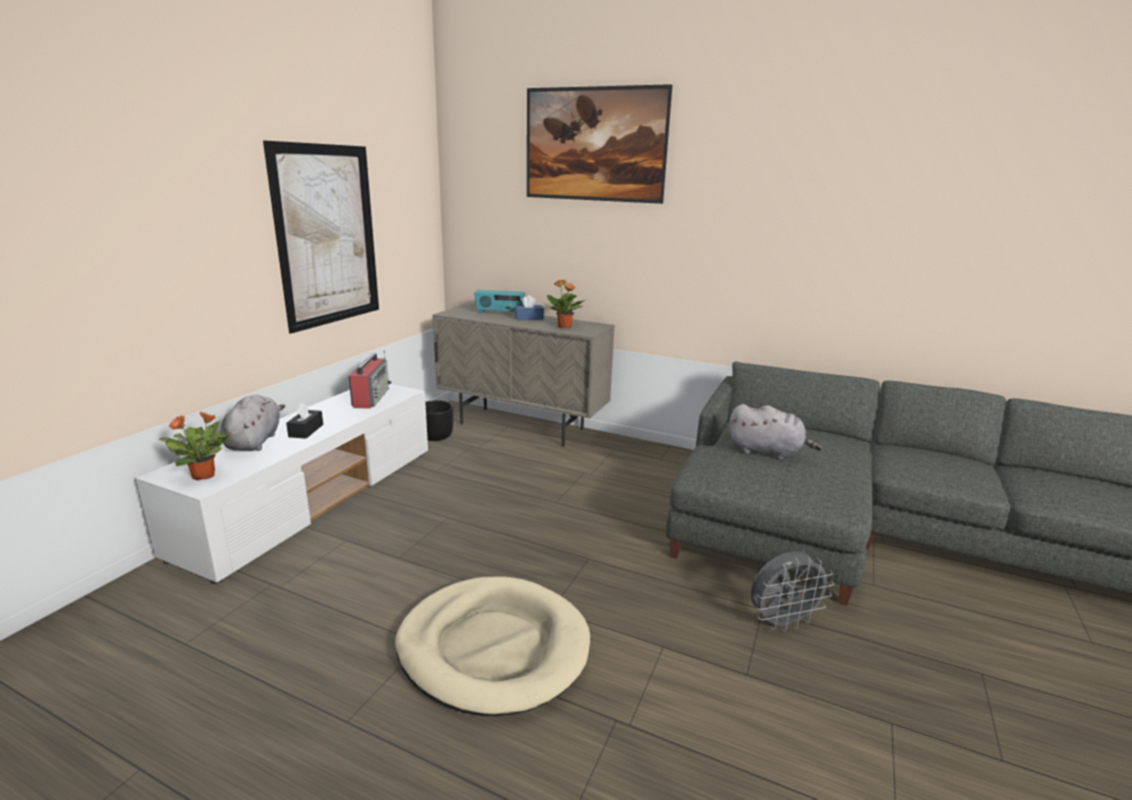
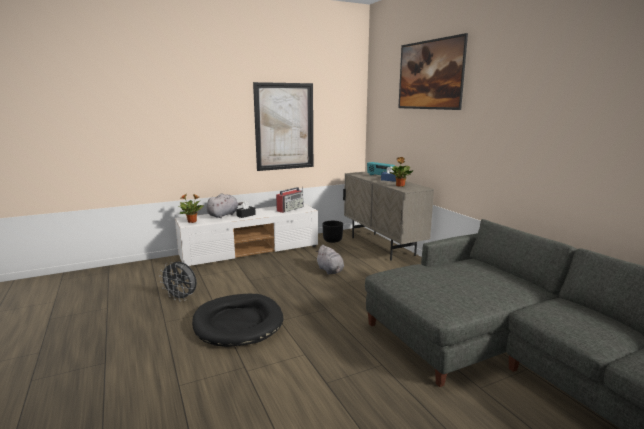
camera: 40 degrees right, 5 degrees down
beige dog bed [395,576,590,716] -> black dog bed [192,294,283,347]
grey plush toy [729,404,822,459] -> grey plush toy moved to [316,245,344,275]
grey fan [751,551,834,632] -> grey fan moved to [159,262,197,301]

